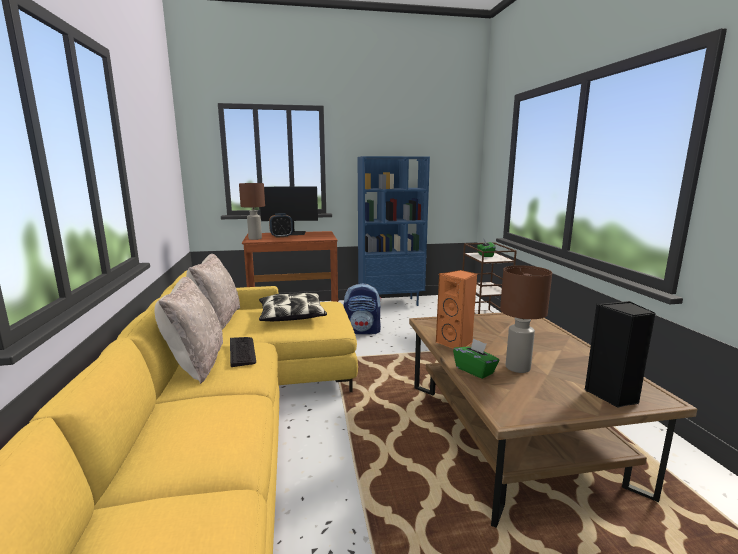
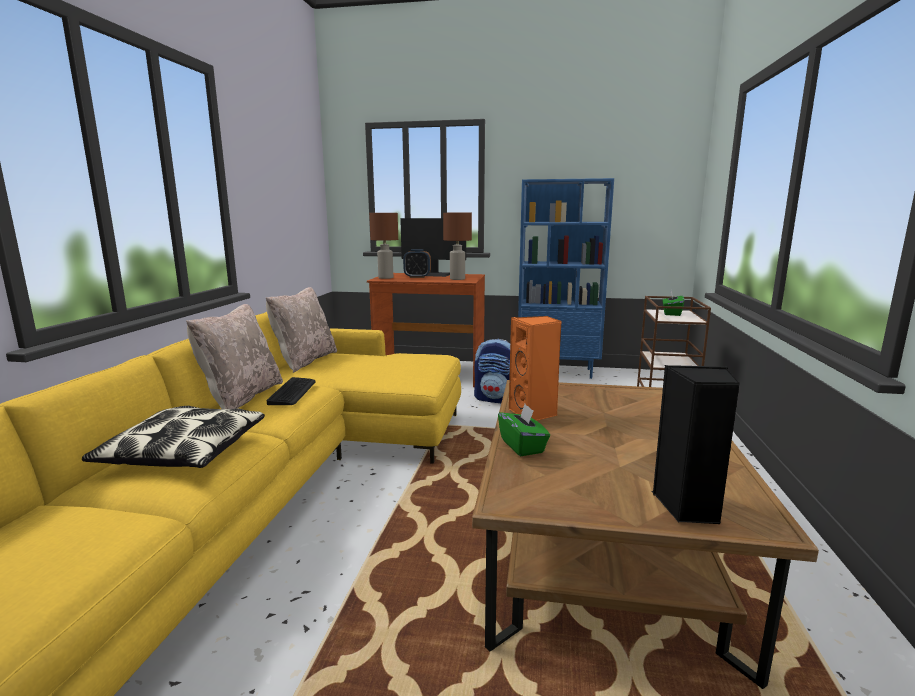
camera: 20 degrees right, 0 degrees up
pillow [259,292,327,321] -> pillow moved to [82,406,265,468]
brown table lamp [500,265,552,373] -> brown table lamp moved to [443,213,472,280]

